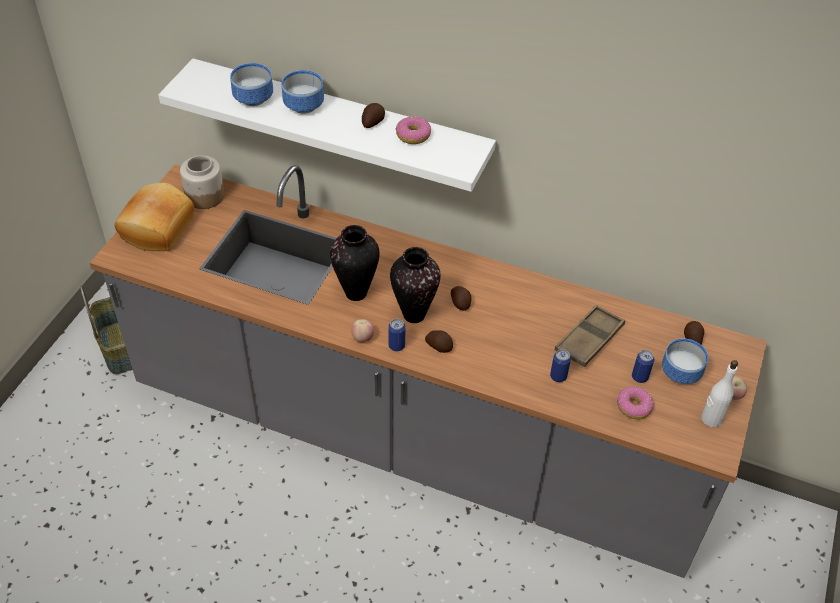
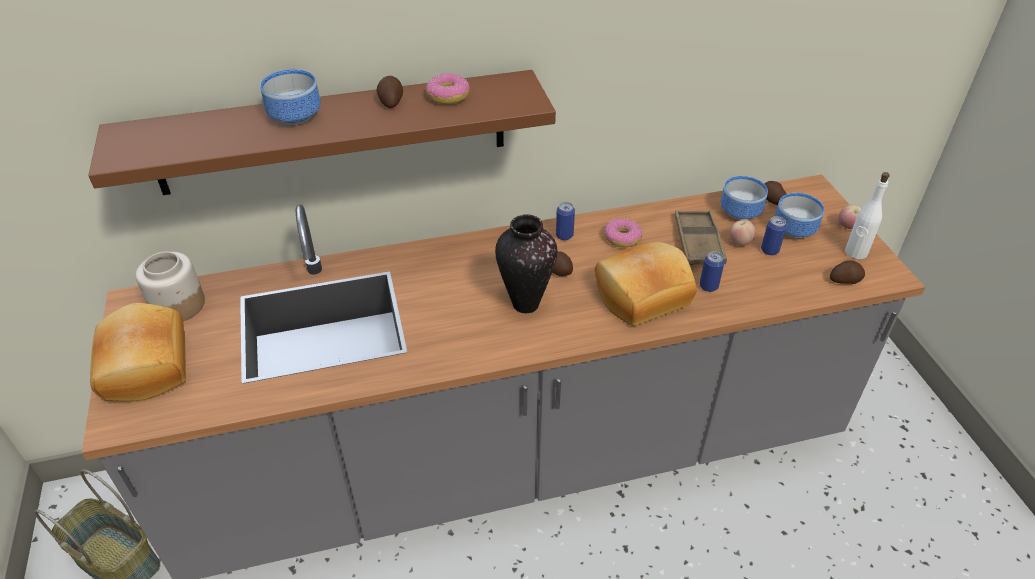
camera: 35 degrees left, 5 degrees down
white shelf [158,58,496,192] -> brown shelf [88,70,556,195]
bowl [230,63,273,106] -> bowl moved to [720,176,768,220]
vase [330,225,380,301] -> none
apple [351,319,374,342] -> apple moved to [730,220,756,246]
can [388,319,406,351] -> can moved to [556,202,575,240]
potato [425,330,453,353] -> potato moved to [830,260,865,284]
donut [617,387,654,419] -> donut moved to [604,218,642,247]
none -> bread [595,242,697,326]

